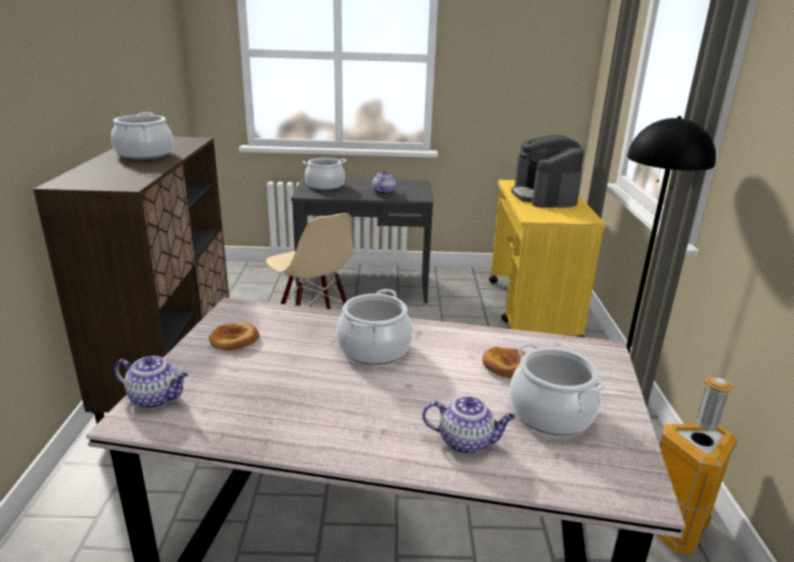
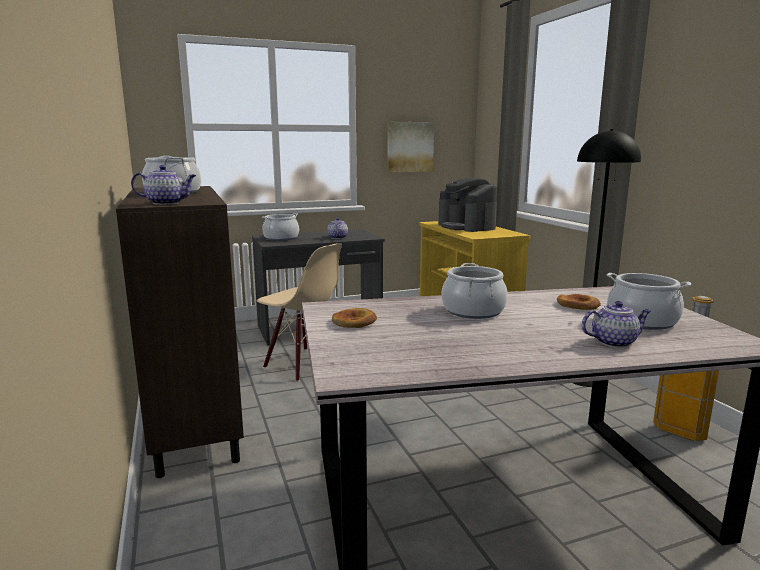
camera: 20 degrees left, 10 degrees down
teapot [114,356,188,409] -> teapot moved to [131,165,196,205]
none -> picture [387,122,434,172]

